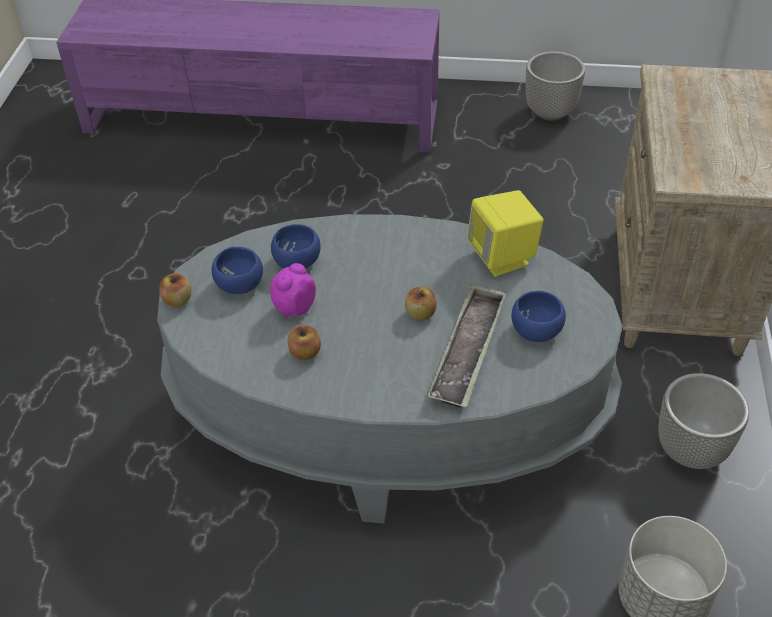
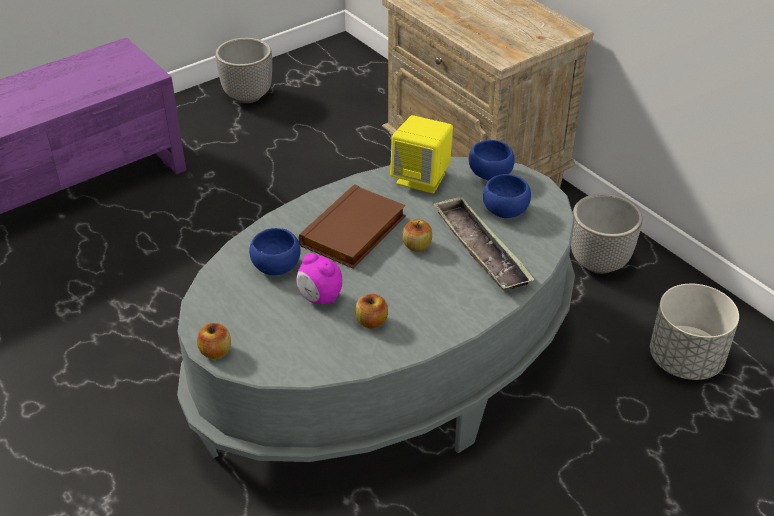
camera: 45 degrees left, 5 degrees down
blue bowl [212,247,263,294] -> blue bowl moved to [469,140,515,181]
alarm clock [270,263,316,318] -> alarm clock turned 45 degrees counterclockwise [296,253,342,304]
none -> brown book [299,184,406,269]

